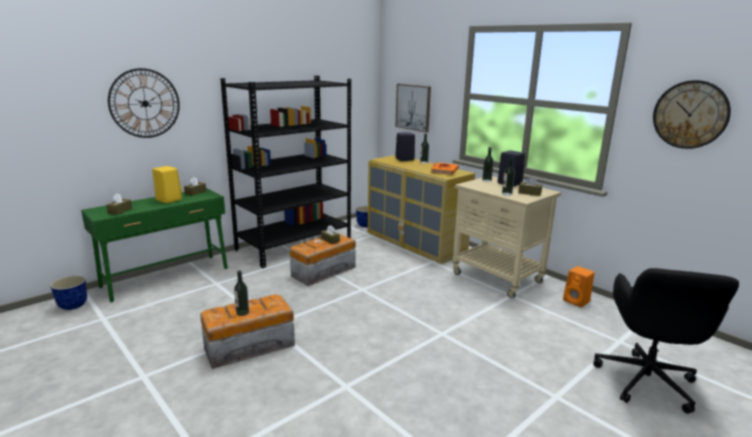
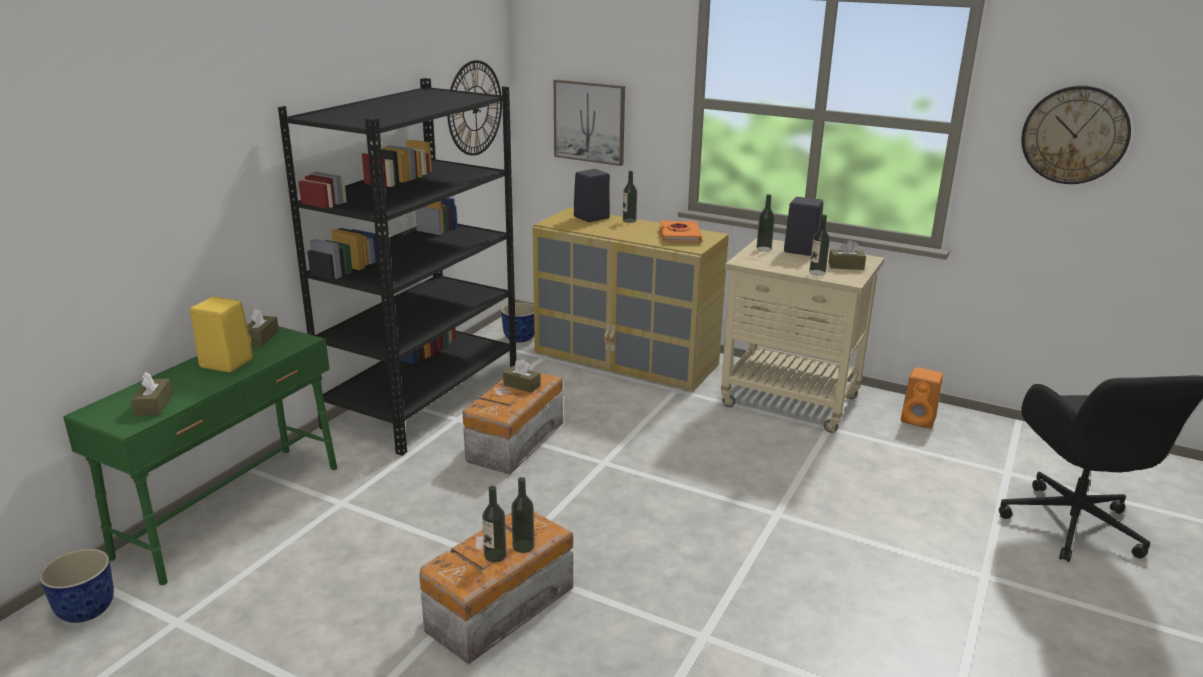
camera: 20 degrees left, 5 degrees up
wall clock [108,68,180,138] -> wall clock moved to [447,60,502,156]
none -> bottle [511,477,534,553]

